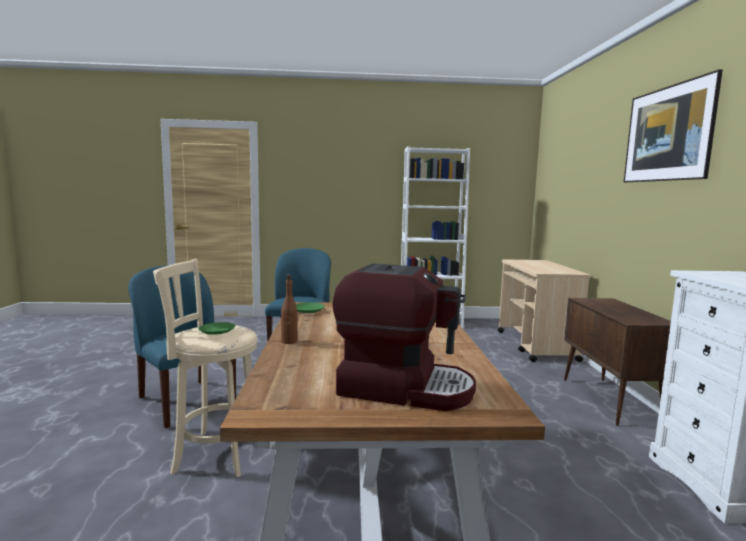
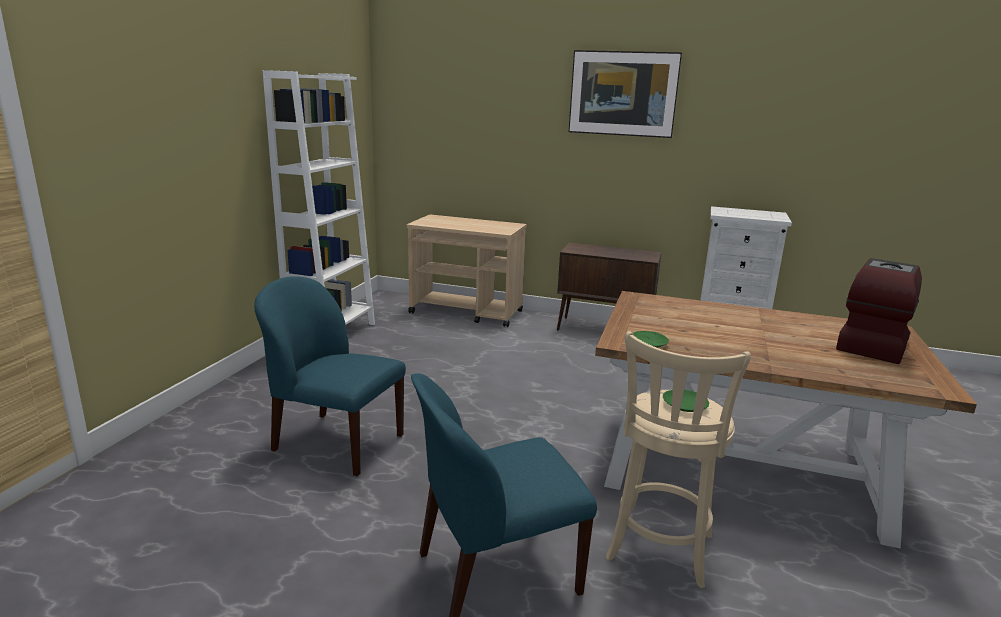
camera: 70 degrees left, 10 degrees up
brown bottle [281,274,297,344] -> none

